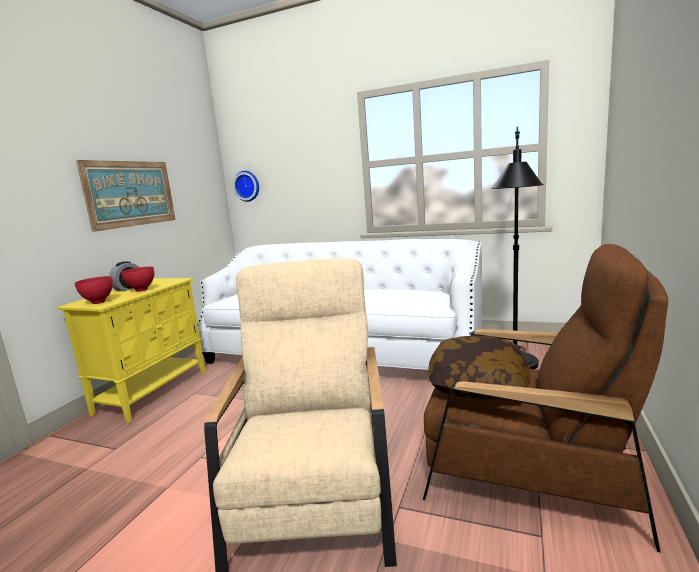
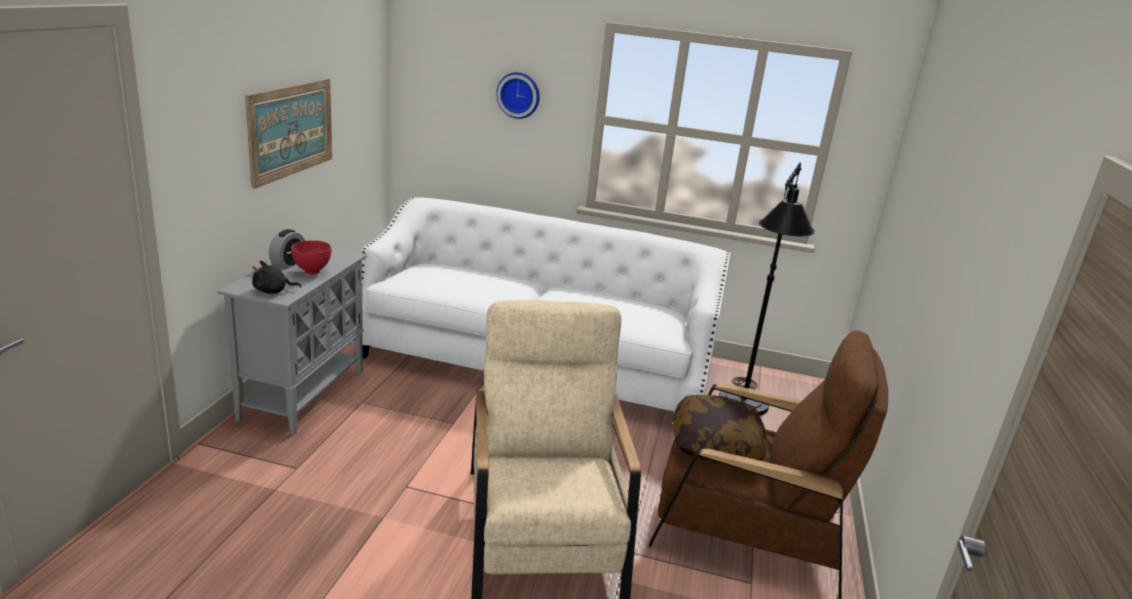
camera: 10 degrees left, 10 degrees up
yellow cabinet [57,278,206,423] -> grey cabinet [217,248,366,435]
red bowl [75,276,113,304] -> black plush toy [252,261,302,294]
wall clock [233,171,259,202] -> wall clock moved to [496,72,540,119]

